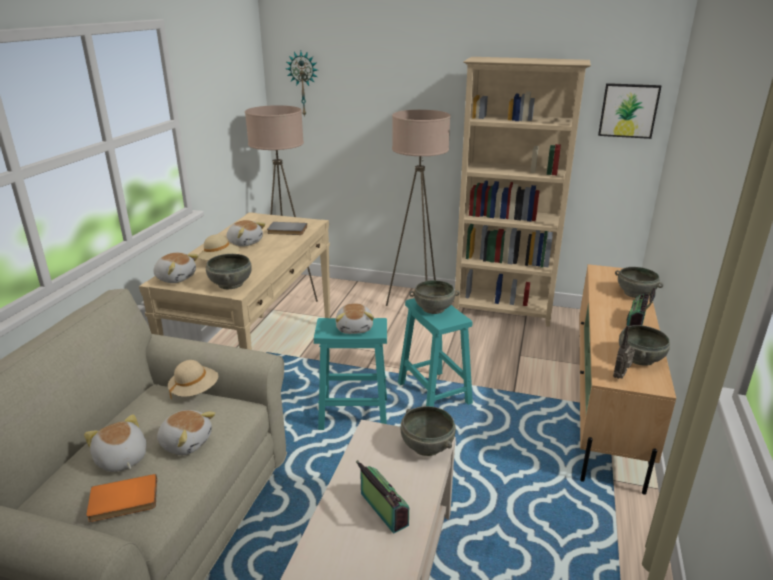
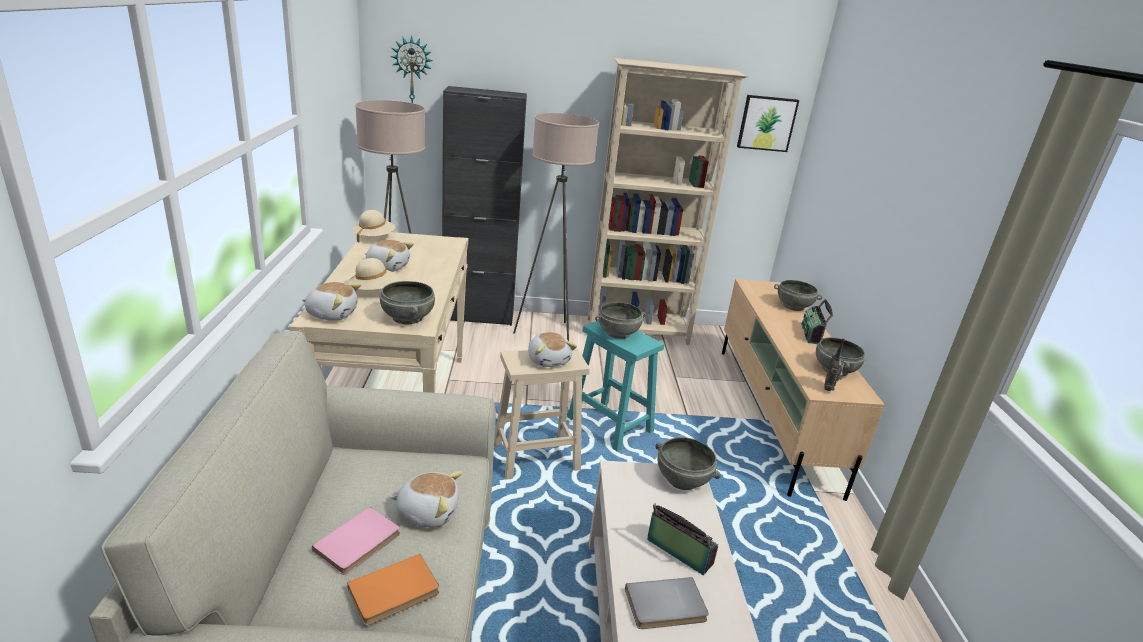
camera: 20 degrees left, 0 degrees up
plush toy [84,414,147,472] -> pink book [312,507,400,575]
beige hat [168,360,218,399] -> beige hat moved to [352,210,395,243]
grey book [267,222,307,235] -> grey book moved to [625,577,709,629]
turquoise stool [314,318,387,430] -> beige stool [494,347,590,480]
none -> black cabinet [442,86,527,326]

